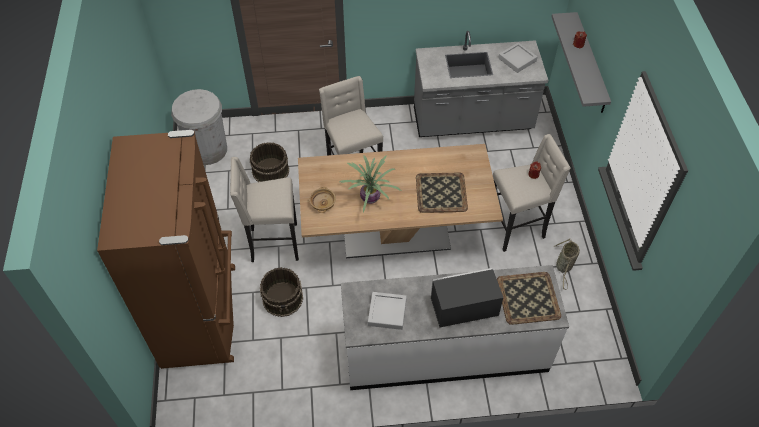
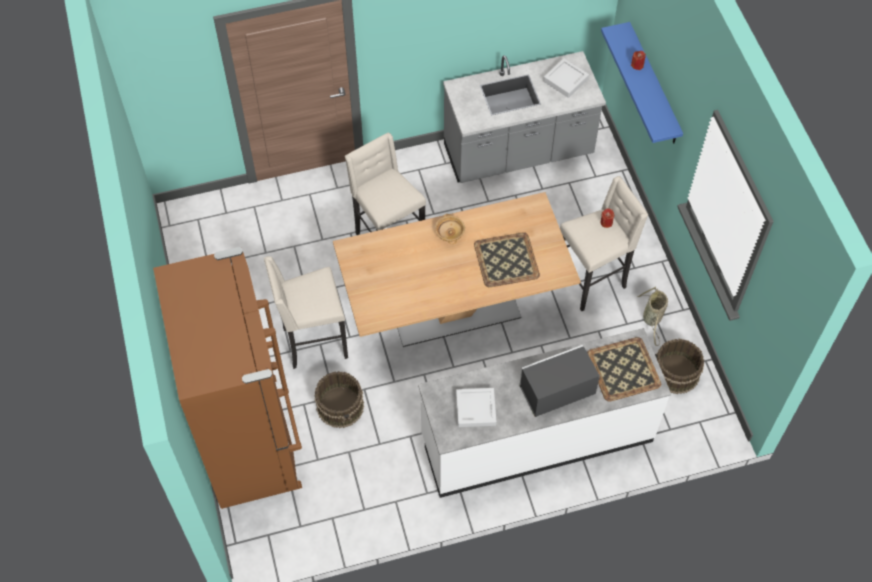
camera: 10 degrees left, 5 degrees up
white trash can [171,89,227,165] -> none
brown bucket [250,142,289,182] -> brown bucket moved to [655,339,704,394]
beige bowl [309,186,336,213] -> beige bowl moved to [435,214,465,244]
potted plant [340,155,401,213] -> none
grey shelf [551,12,611,113] -> blue shelf [601,22,683,143]

